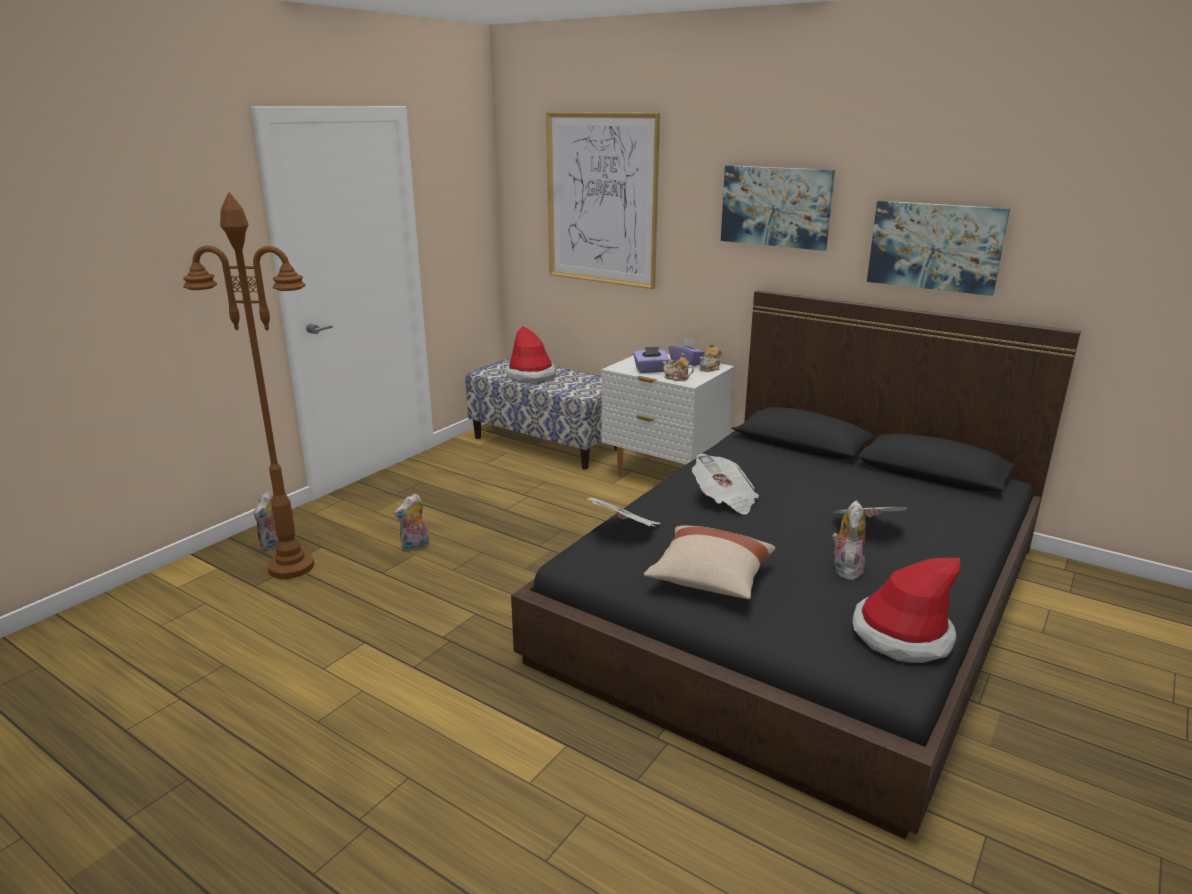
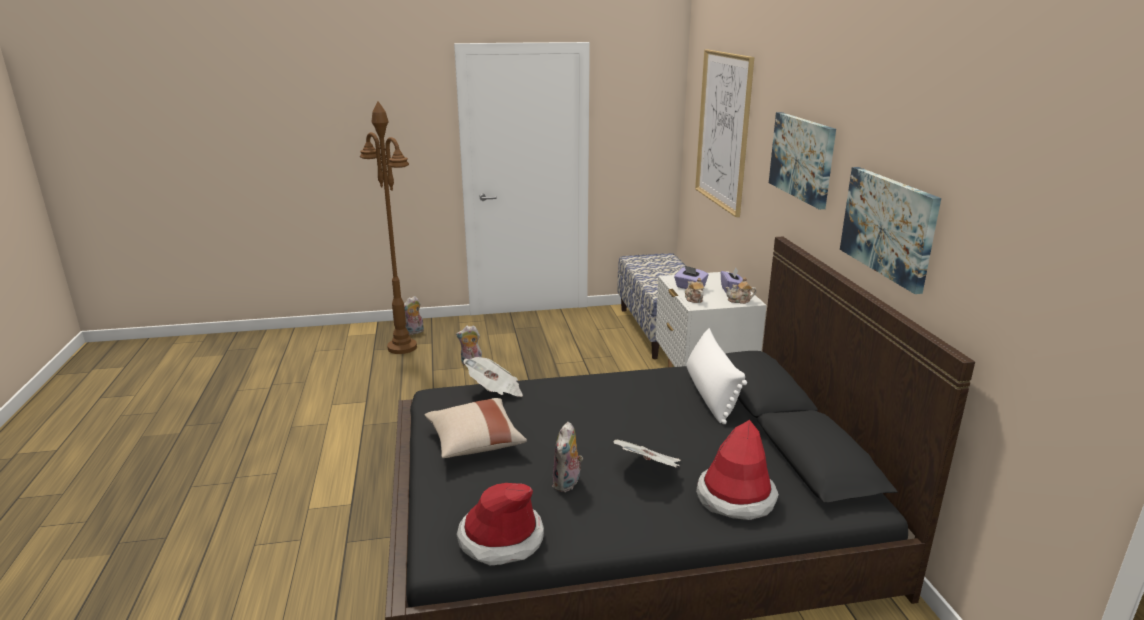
camera: 45 degrees right, 0 degrees up
hat [505,326,556,383] -> hat moved to [696,420,779,520]
newspaper [692,454,759,515] -> none
plush toy [832,500,866,580] -> plush toy turned 135 degrees clockwise [552,422,583,492]
none -> white pillow [686,328,747,424]

